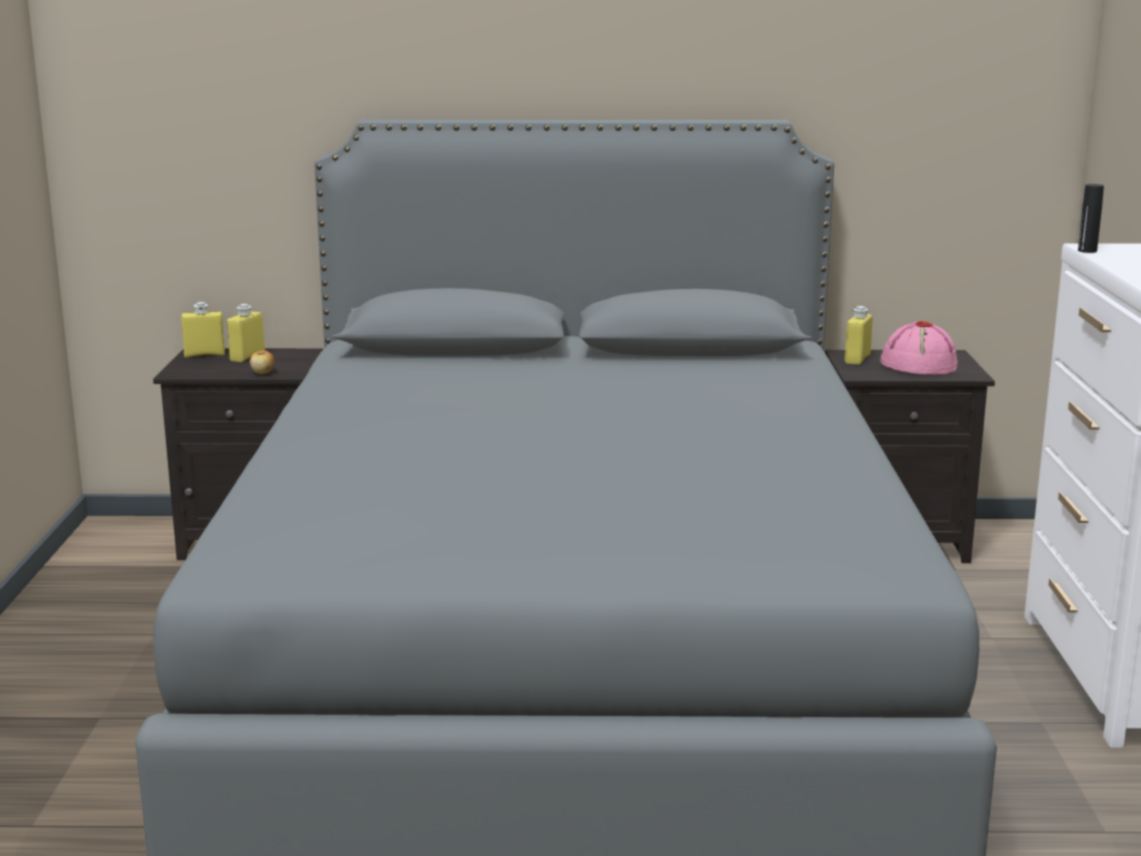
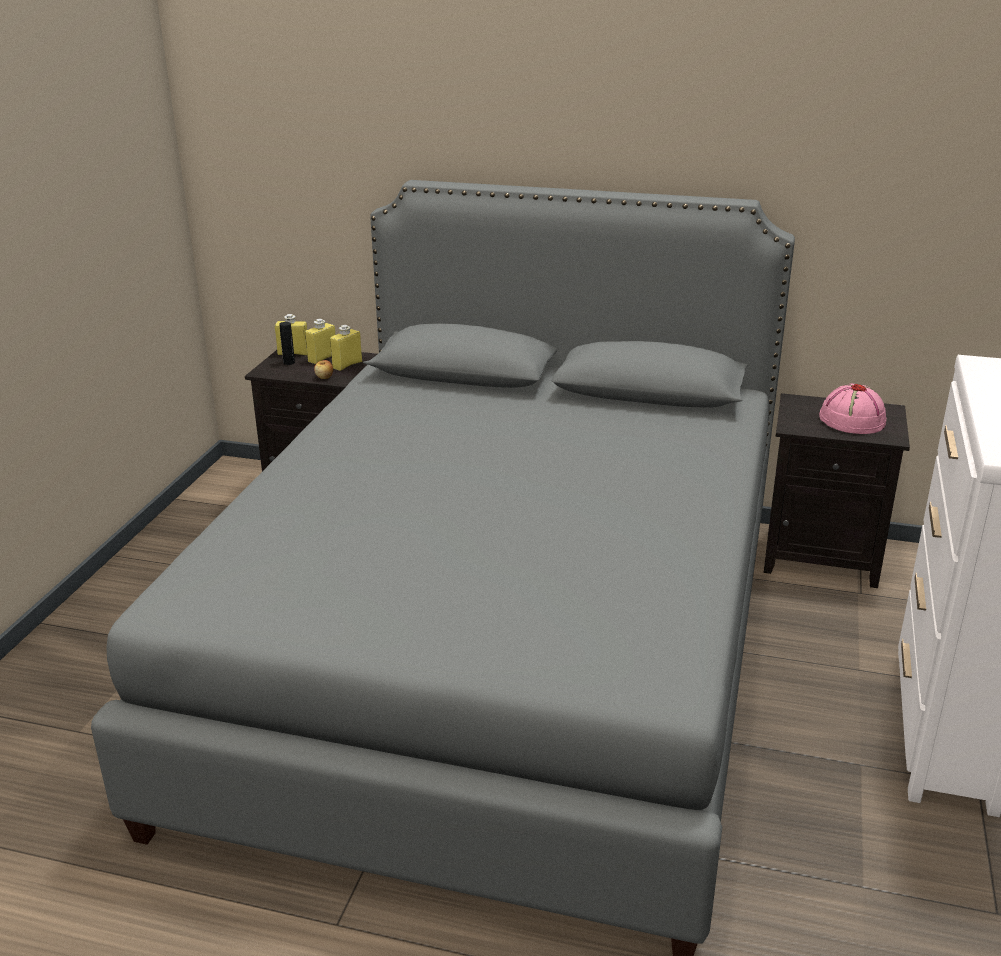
camera: 15 degrees right, 10 degrees up
yellow bottle [845,306,873,365] -> yellow bottle moved to [330,325,362,371]
black bottle [1078,184,1104,253] -> black bottle moved to [280,322,295,365]

